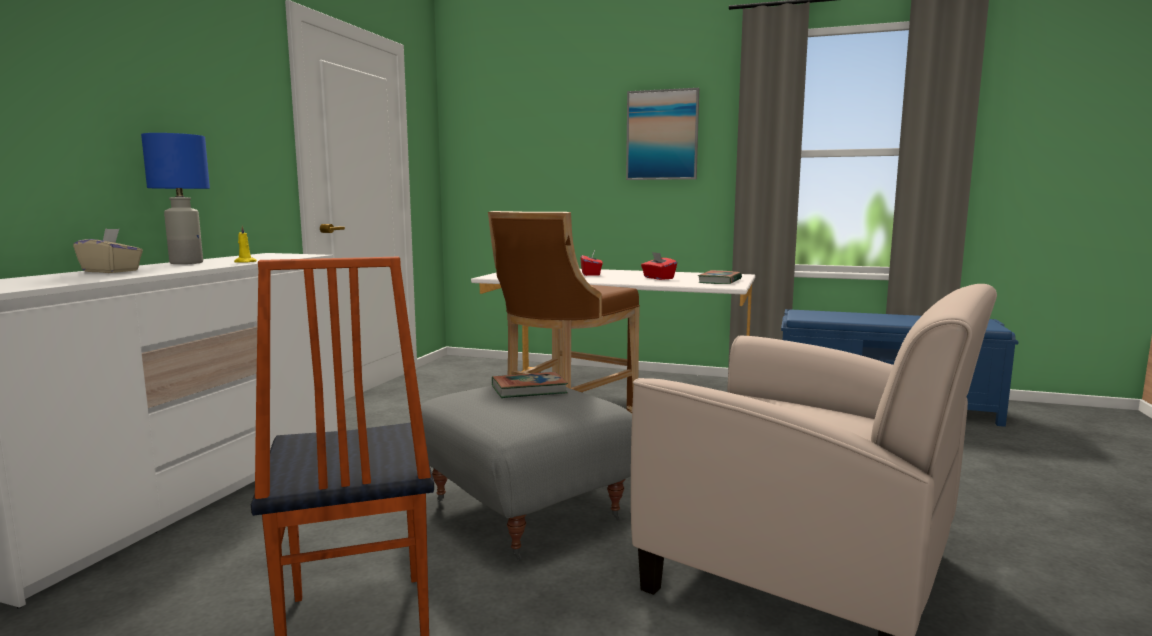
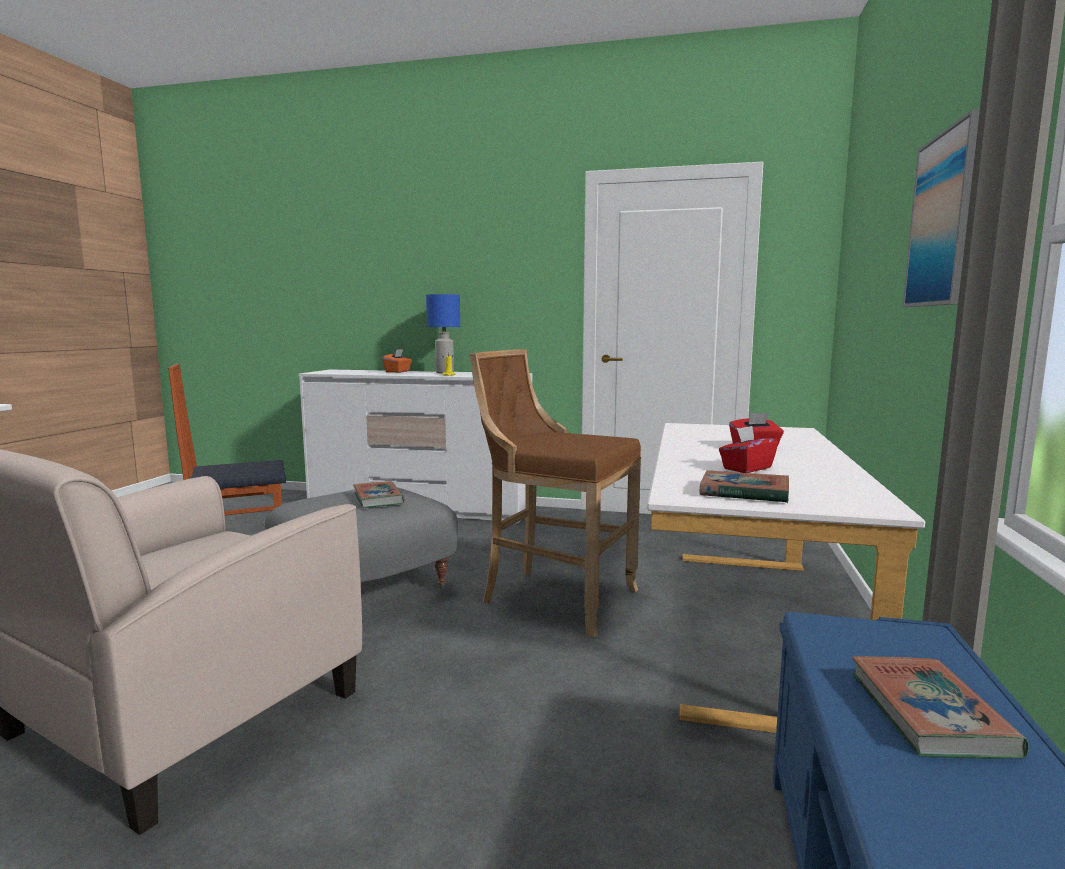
camera: 85 degrees right, 0 degrees up
beige tissue box [73,228,143,273] -> orange tissue box [382,349,412,373]
none -> book [852,656,1029,759]

